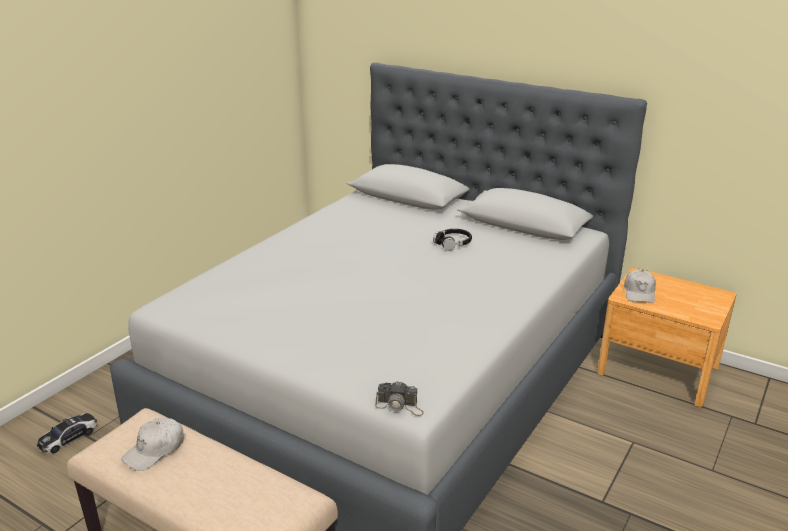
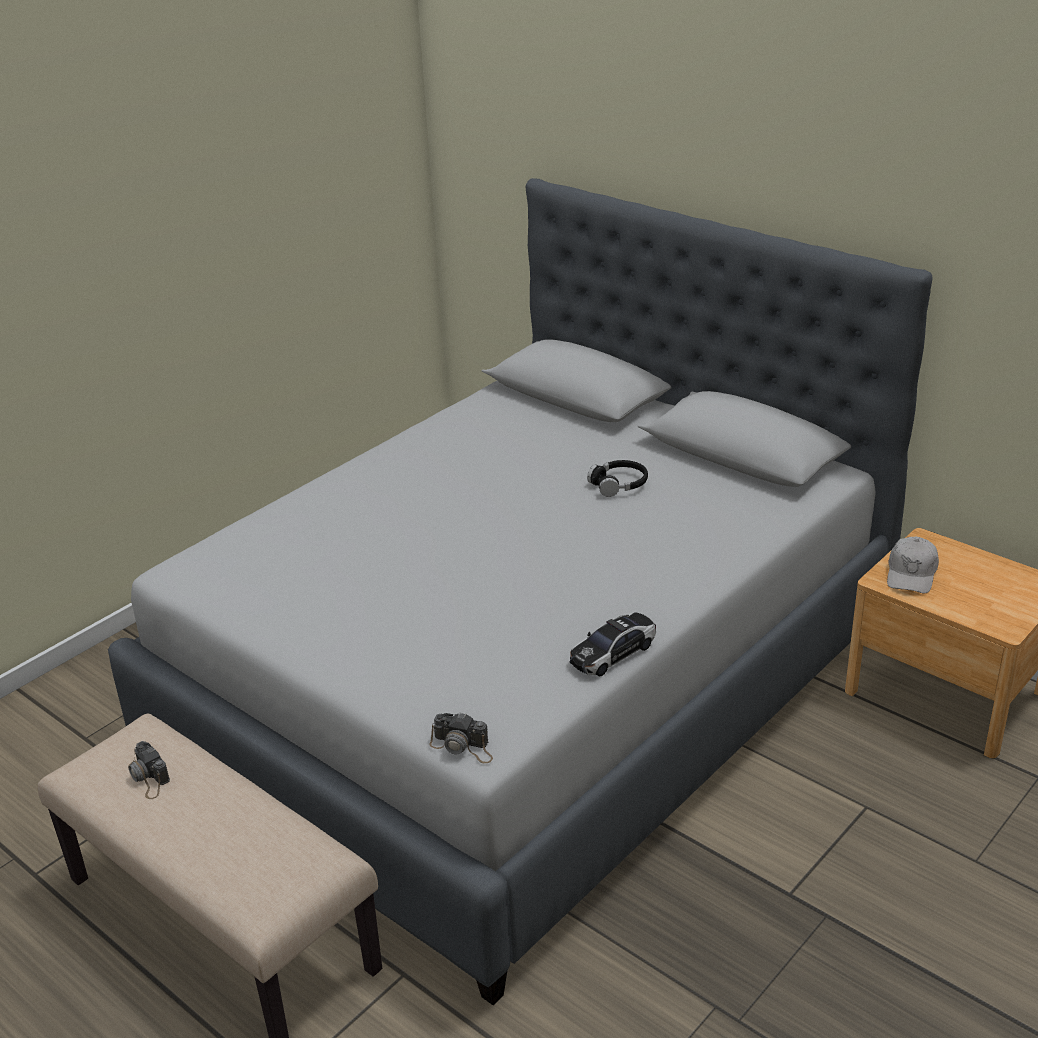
camera: 10 degrees right, 5 degrees up
toy car [37,413,97,453] -> toy car moved to [570,612,656,676]
white cap [122,418,184,471] -> camera [128,741,170,799]

